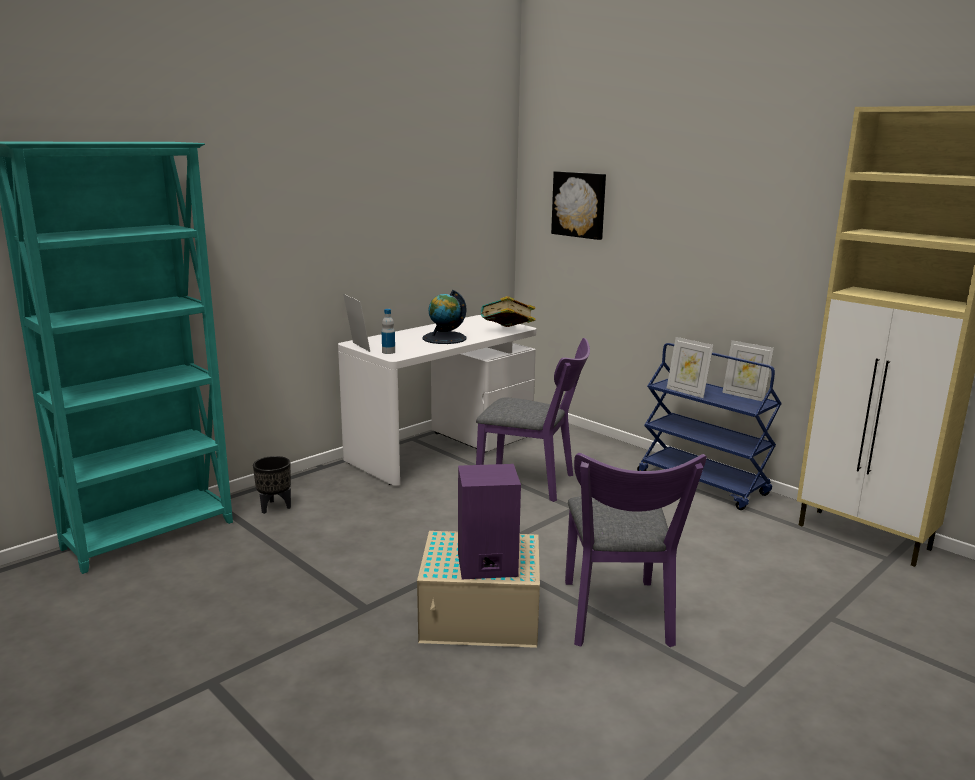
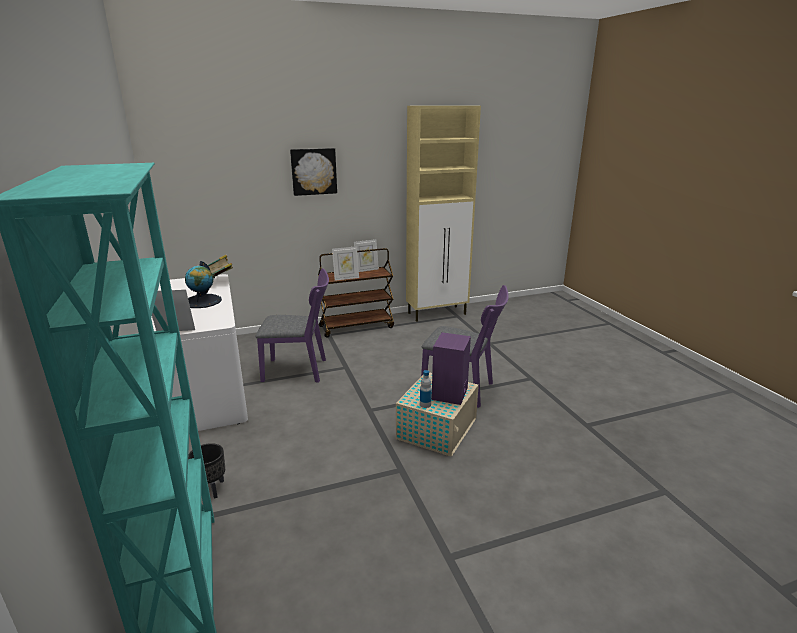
camera: 65 degrees left, 5 degrees up
bottle [382,309,395,354] -> bottle moved to [420,370,432,408]
purple chair [476,338,590,502] -> purple chair turned 45 degrees clockwise [255,268,329,383]
picture [551,171,606,240] -> picture moved to [290,148,337,196]
blue cart [637,343,782,510] -> brown cart [318,248,394,338]

